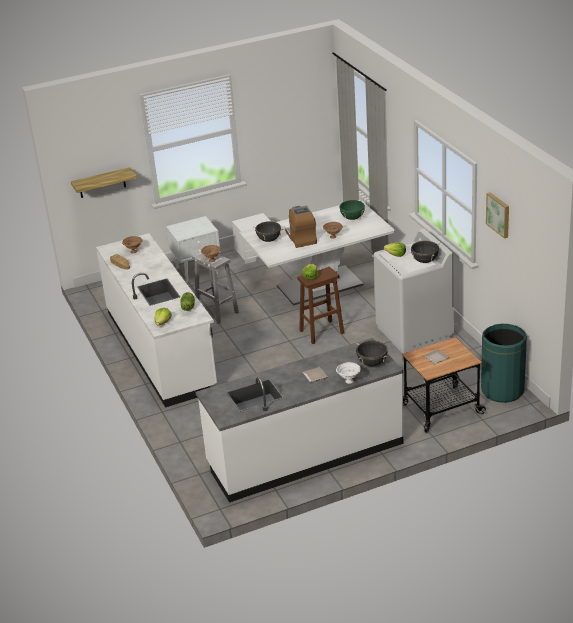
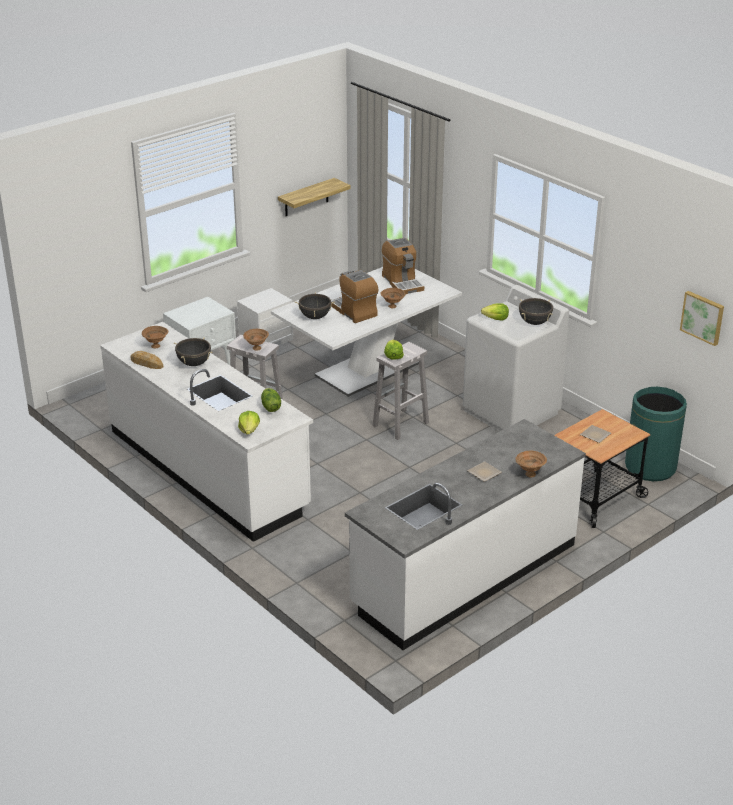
camera: 20 degrees left, 0 degrees up
shelf [71,167,137,198] -> shelf moved to [278,178,351,216]
brown stool [297,267,344,344] -> white stool [373,342,429,440]
white bowl [336,362,361,384] -> brown bowl [515,451,547,478]
green cooking pot [339,200,365,220] -> coffee machine [382,238,424,294]
black cooking pot [356,341,388,366] -> black cooking pot moved to [174,337,212,366]
picture [486,193,509,239] -> picture moved to [680,291,724,346]

